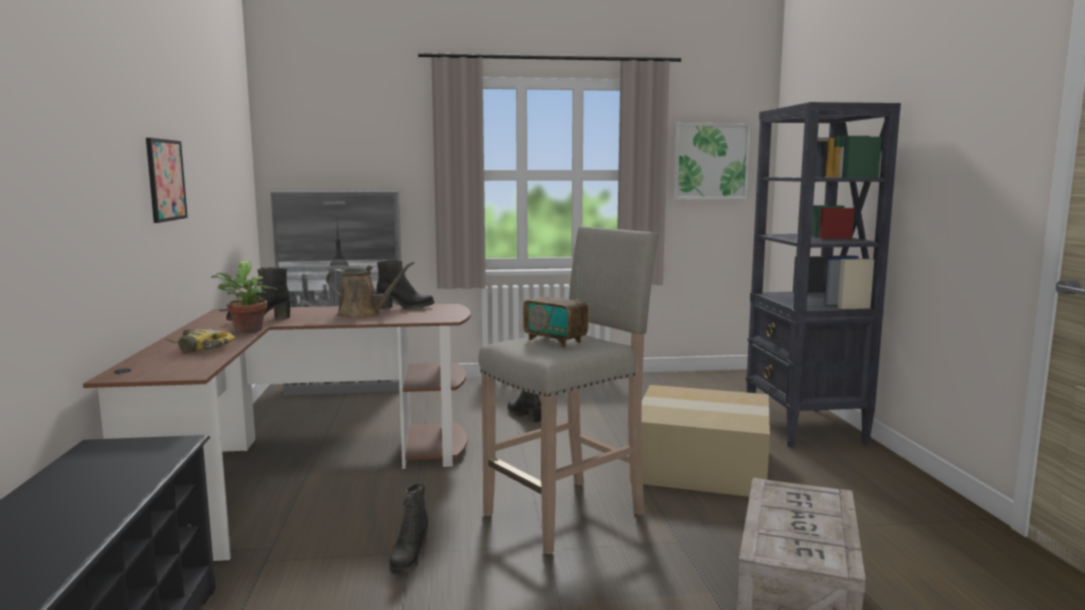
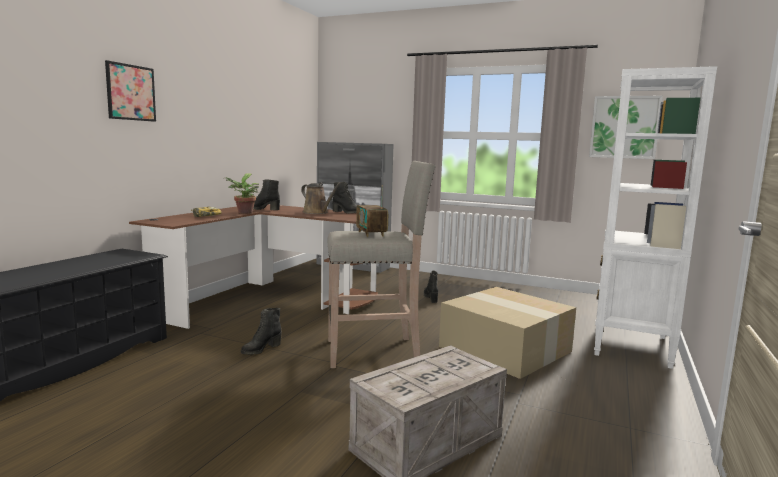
camera: 30 degrees right, 0 degrees up
picture [146,138,188,223] -> picture moved to [105,60,156,122]
black bookcase [746,102,901,448] -> white bookcase [594,66,717,369]

